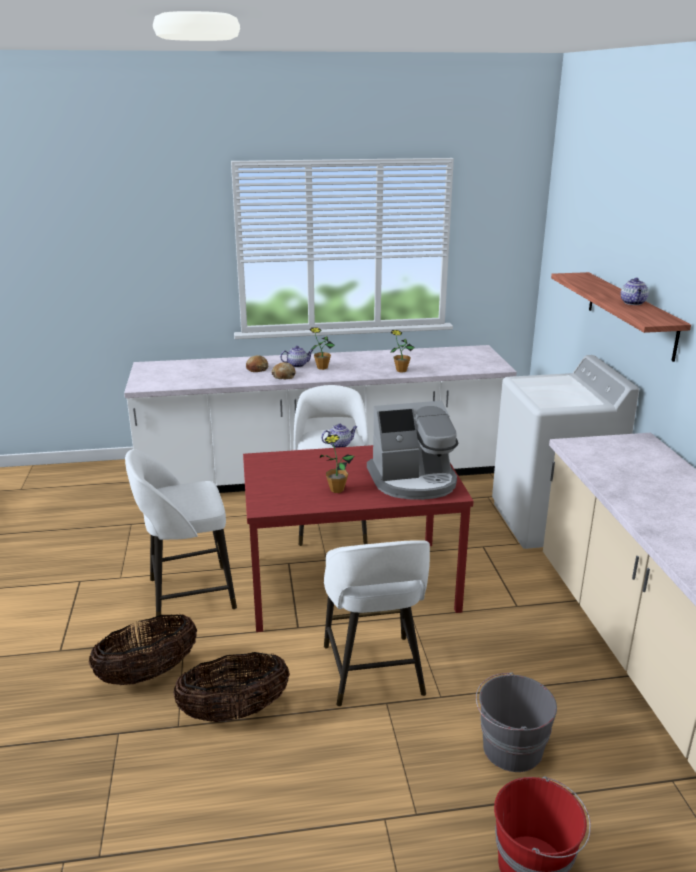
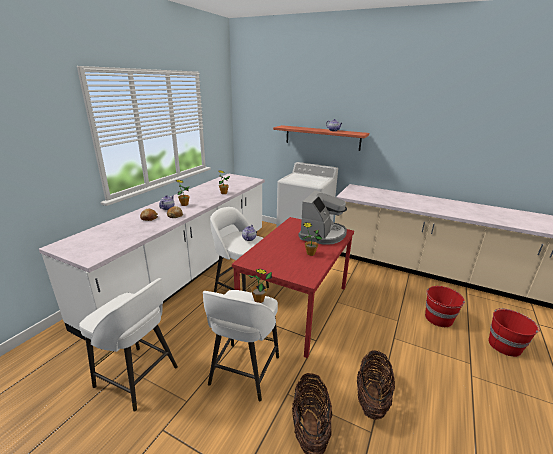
camera: 55 degrees left, 0 degrees up
white stool [324,540,430,706] -> white stool moved to [79,278,178,411]
grey bucket [476,672,557,772] -> red bucket [425,286,465,327]
none -> potted plant [248,269,272,303]

